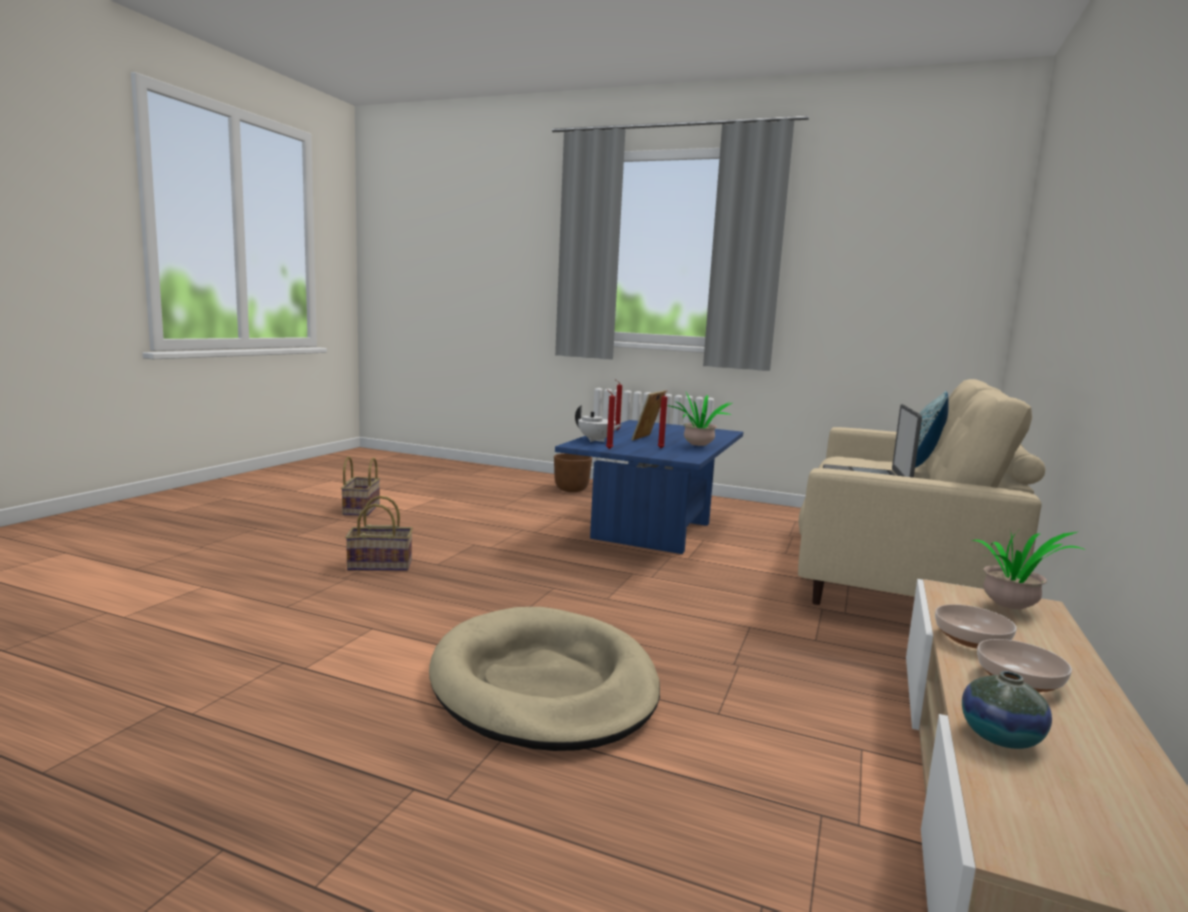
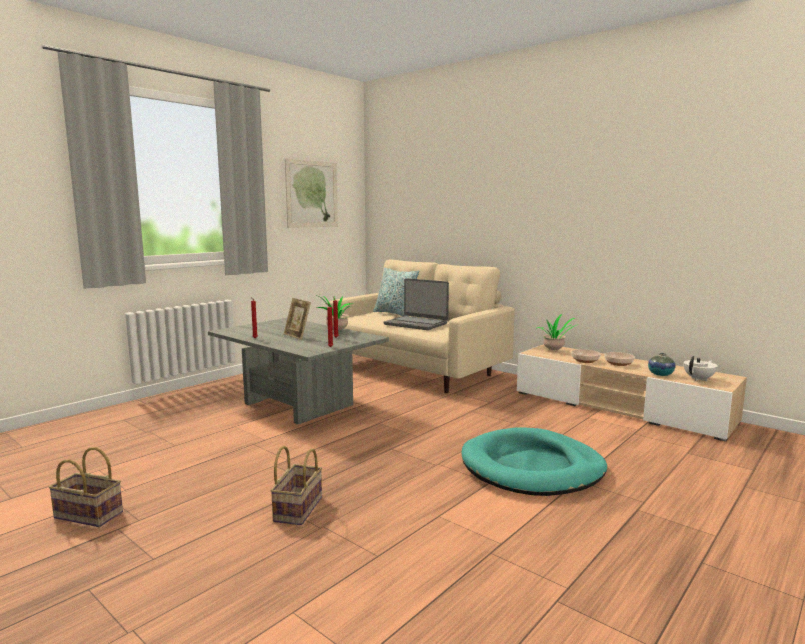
camera: 70 degrees left, 0 degrees up
beige dog bed [429,607,660,751] -> turquoise dog bed [461,428,607,496]
brown planter [554,453,592,492] -> none
blue coffee table [555,420,743,554] -> grey coffee table [208,318,389,424]
white teapot [575,405,622,442] -> white teapot moved to [683,356,718,381]
none -> picture [285,158,338,228]

